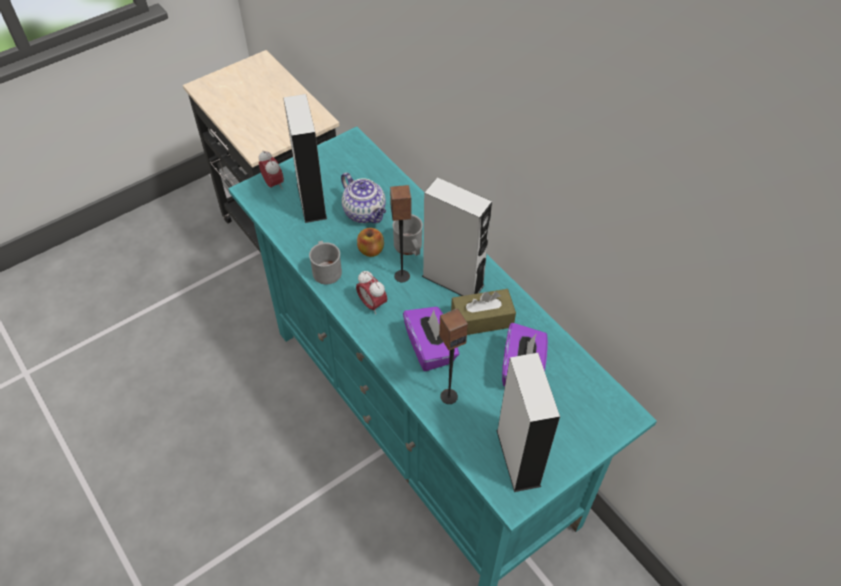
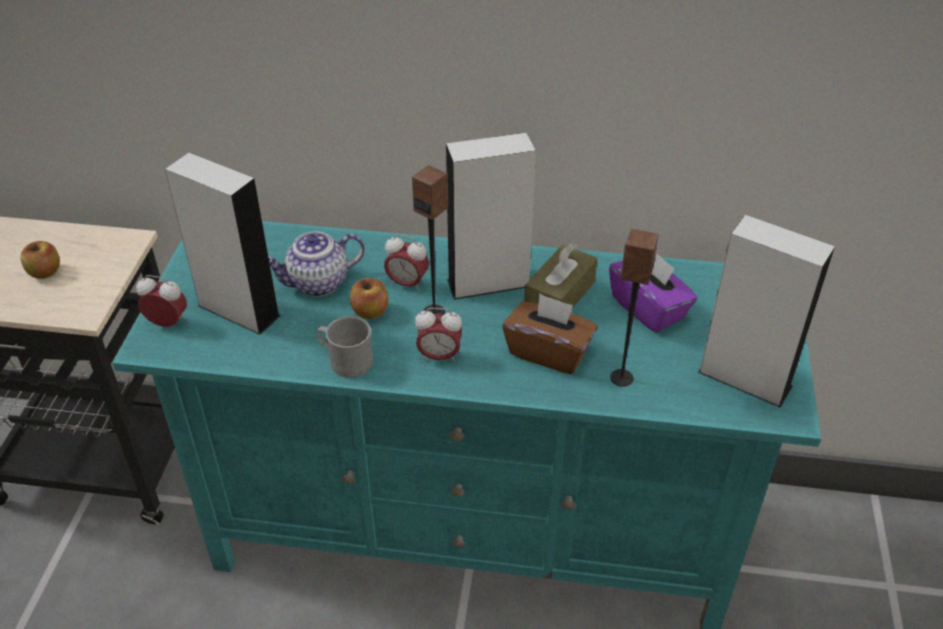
camera: 45 degrees left, 10 degrees down
teapot [341,172,386,223] -> teapot turned 150 degrees clockwise [269,231,365,297]
grey mug [393,214,423,256] -> alarm clock [384,234,429,292]
purple tissue box [403,307,459,371] -> brown tissue box [502,294,598,374]
none -> apple [20,241,60,279]

